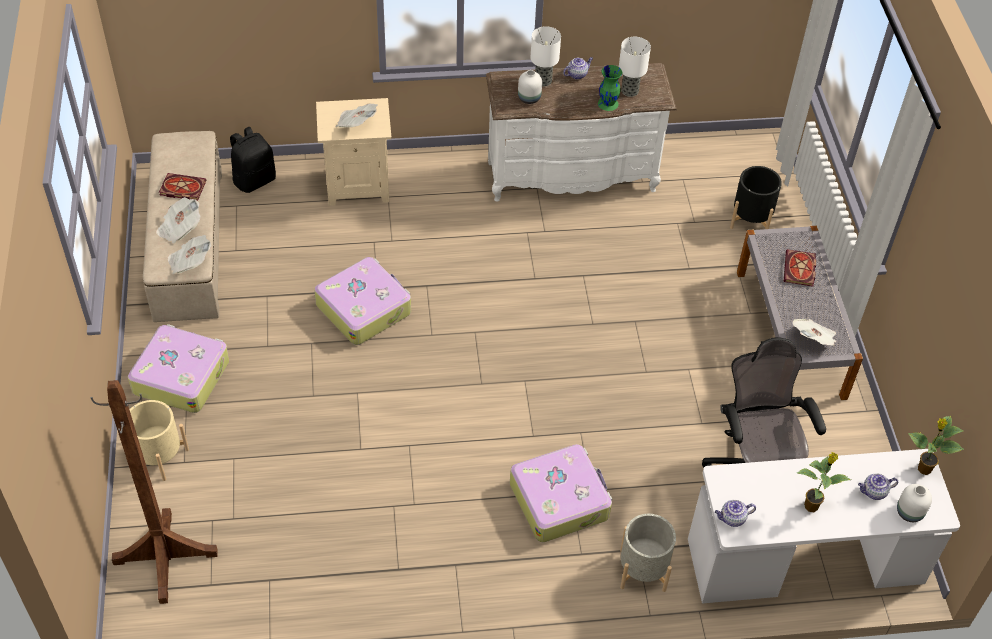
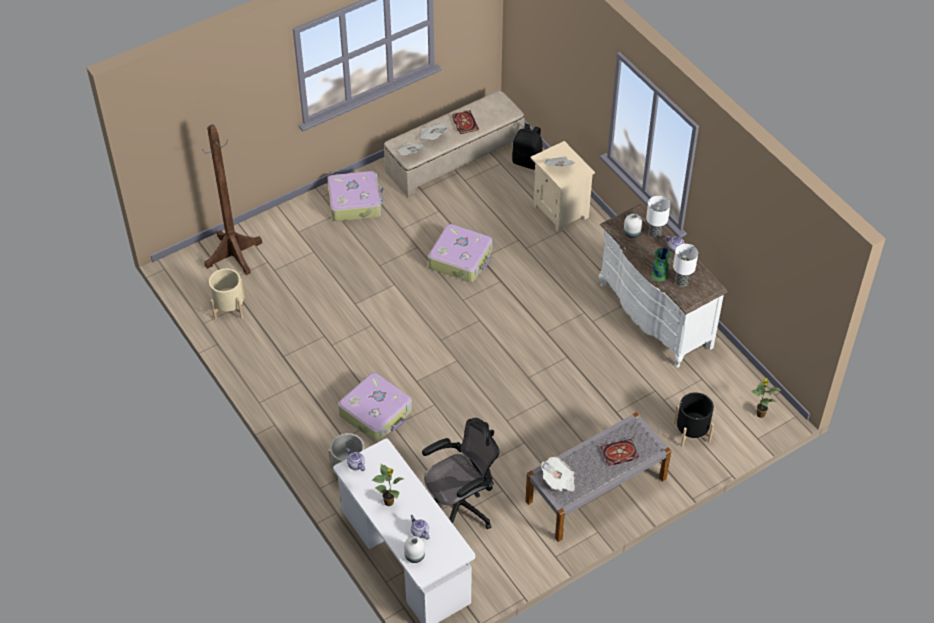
camera: 65 degrees right, 0 degrees up
beige planter [130,400,189,481] -> beige planter moved to [209,269,245,319]
potted plant [908,416,964,475] -> potted plant moved to [752,378,781,418]

